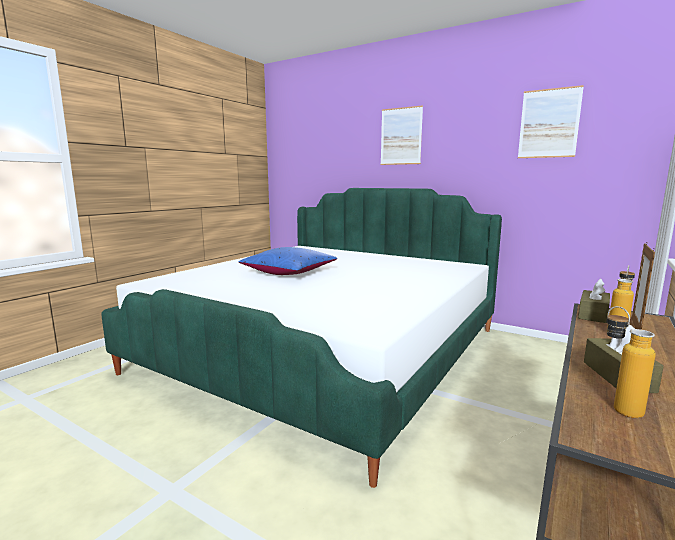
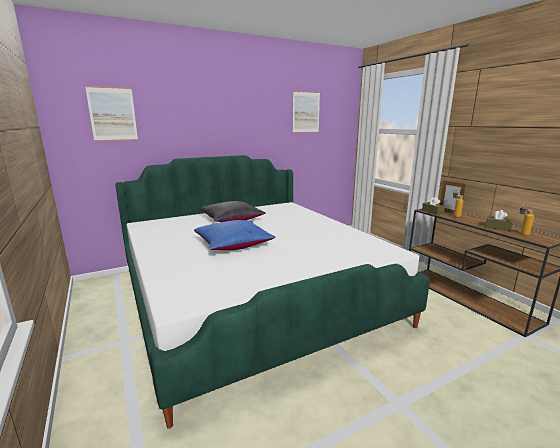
camera: 60 degrees left, 5 degrees up
picture [381,105,423,165] -> picture moved to [85,86,138,141]
none -> black pillow [200,201,265,222]

